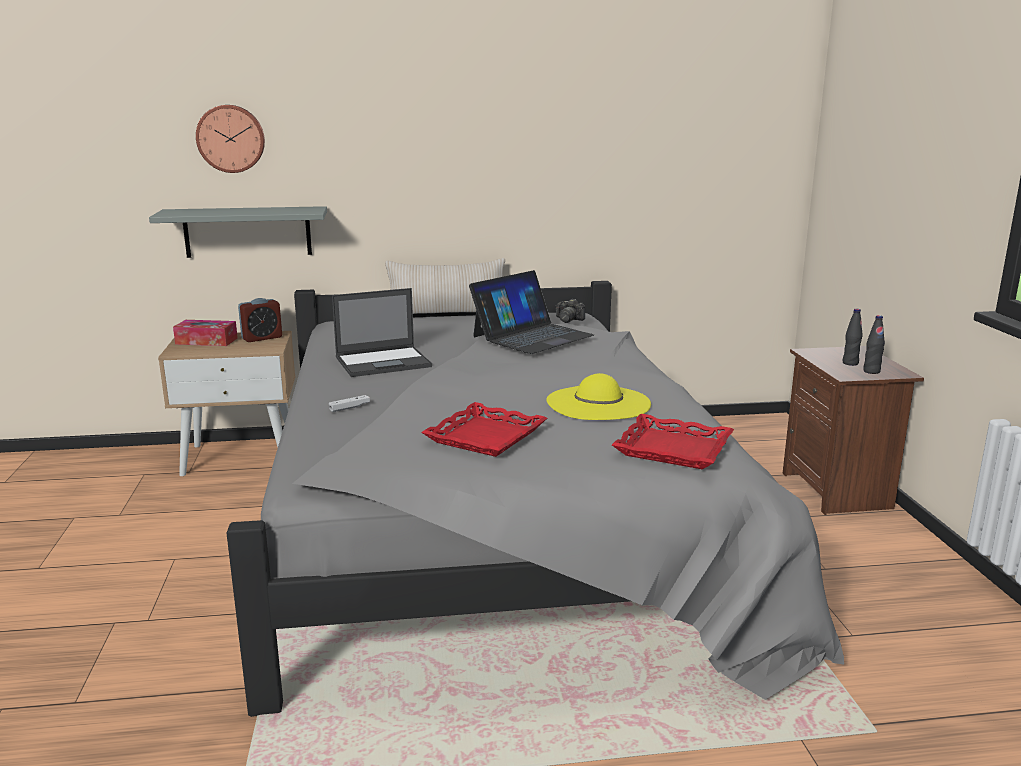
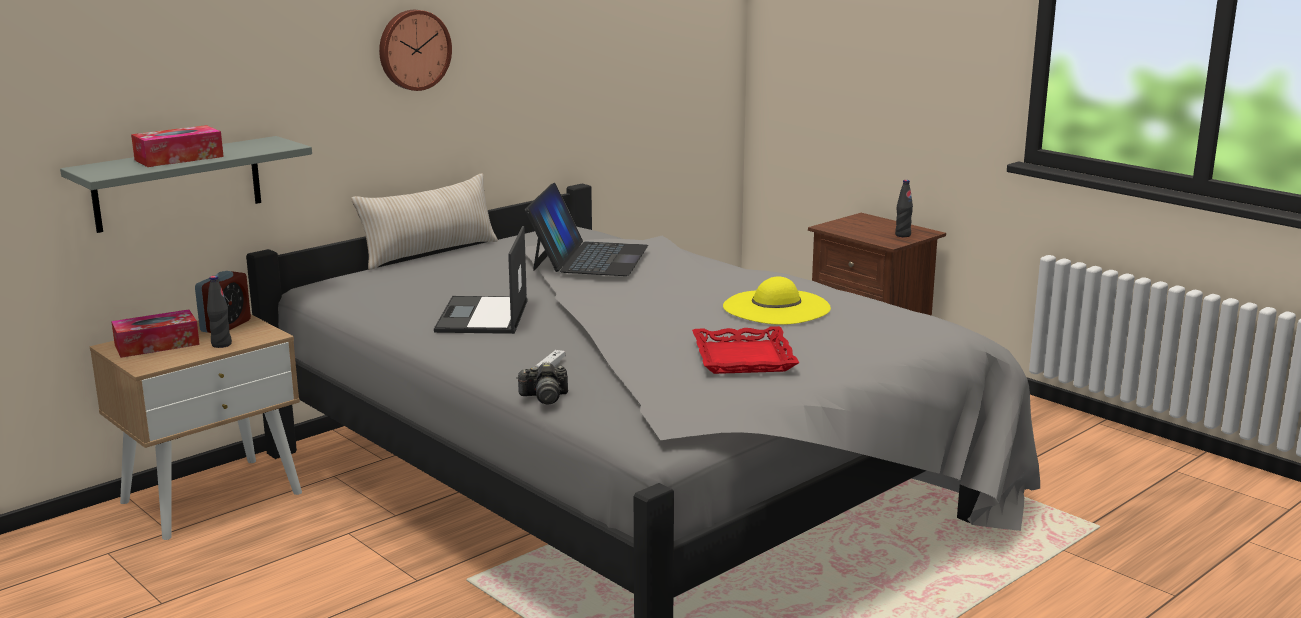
camera: 35 degrees left, 0 degrees up
wall clock [196,105,265,173] -> wall clock moved to [379,10,452,91]
laptop [332,288,432,377] -> laptop turned 150 degrees clockwise [434,226,527,334]
camera [556,299,585,323] -> camera moved to [516,362,568,405]
red tray [612,414,734,469] -> none
black bottle [843,309,863,366] -> black bottle moved to [207,276,232,348]
none -> tissue box [131,125,224,167]

